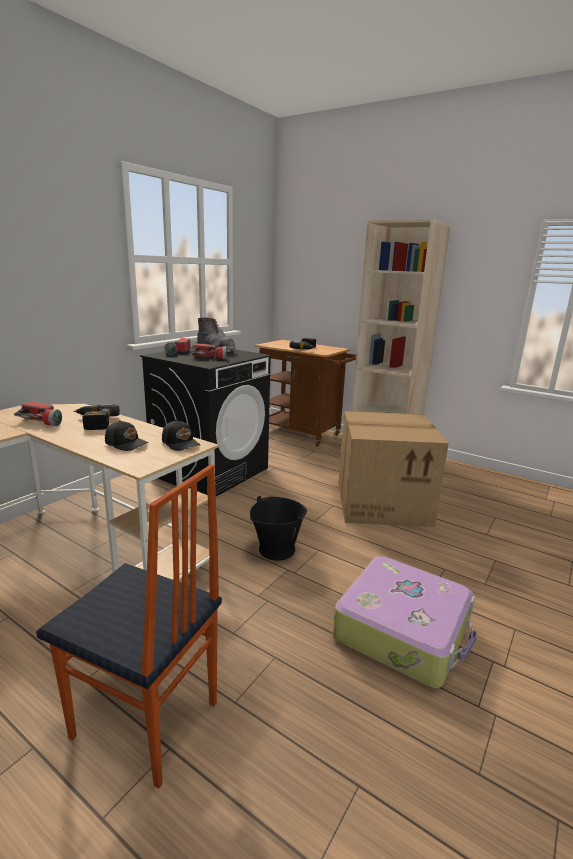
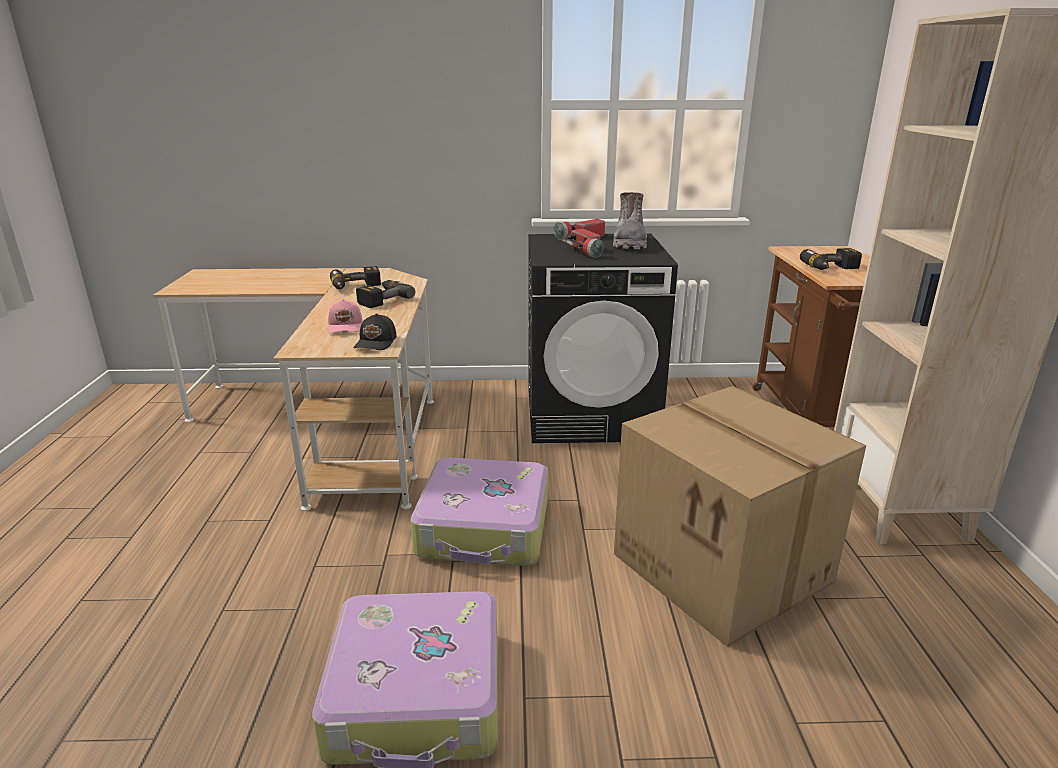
camera: 55 degrees right, 5 degrees up
flashlight [14,402,62,426] -> power drill [330,266,381,289]
chair [36,464,222,789] -> none
black cap [105,420,149,451] -> pink cap [328,299,363,333]
black bucket [250,496,307,560] -> suitcase [410,458,548,566]

